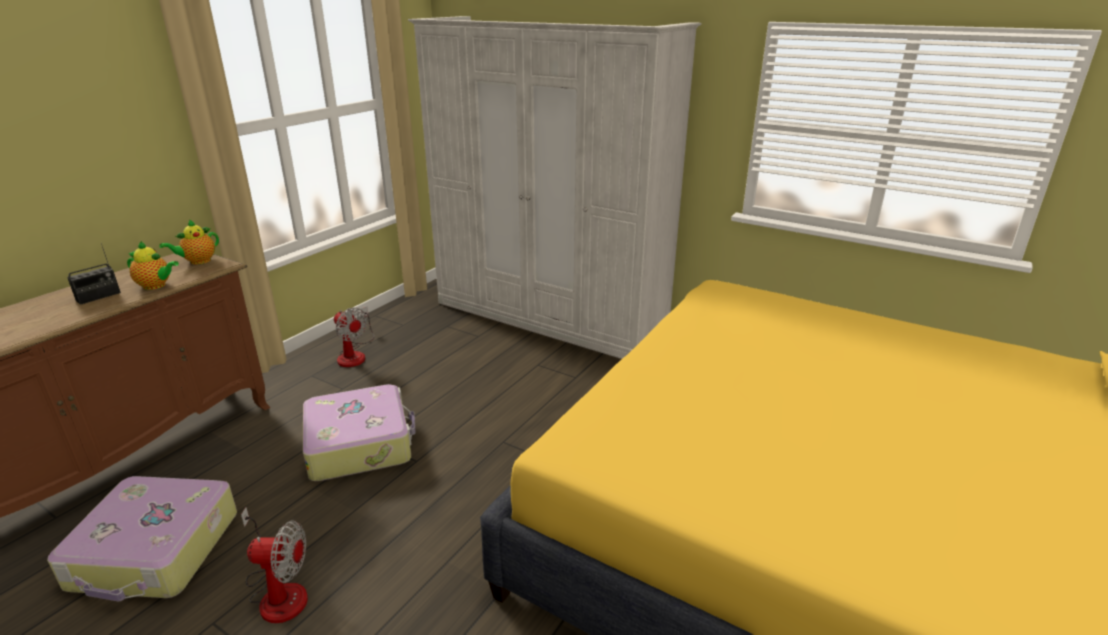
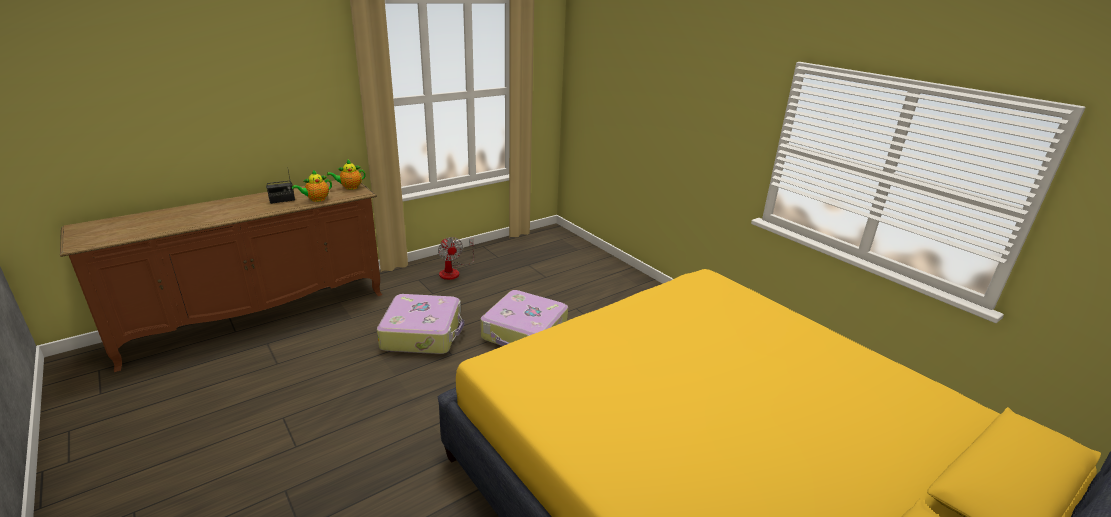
camera: 20 degrees right, 0 degrees up
suitcase [47,476,237,601] -> suitcase moved to [481,290,568,346]
teapot [127,241,179,290] -> teapot turned 105 degrees clockwise [292,170,332,202]
fan [241,507,308,623] -> none
white wardrobe [408,16,702,359] -> none

